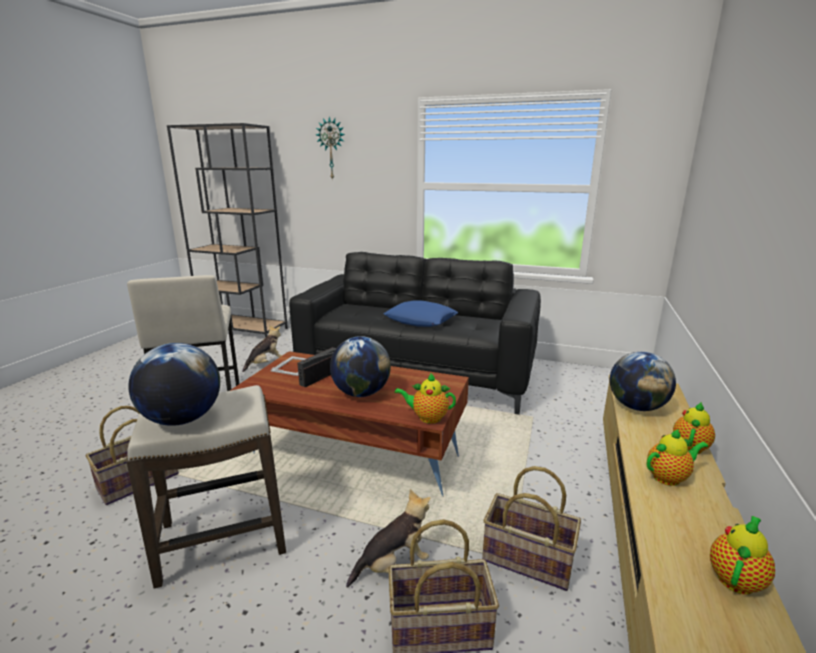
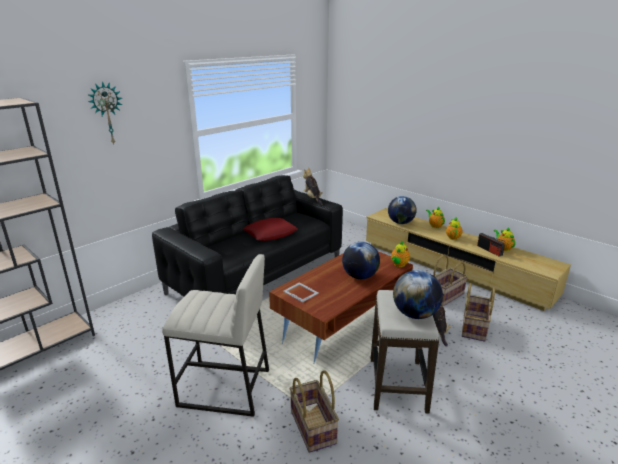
camera: 65 degrees left, 5 degrees up
plush toy [242,325,282,372] -> plush toy moved to [303,168,323,205]
radio [297,347,336,387] -> radio moved to [477,233,505,257]
blue pillow [384,300,458,327] -> red pillow [243,218,298,241]

